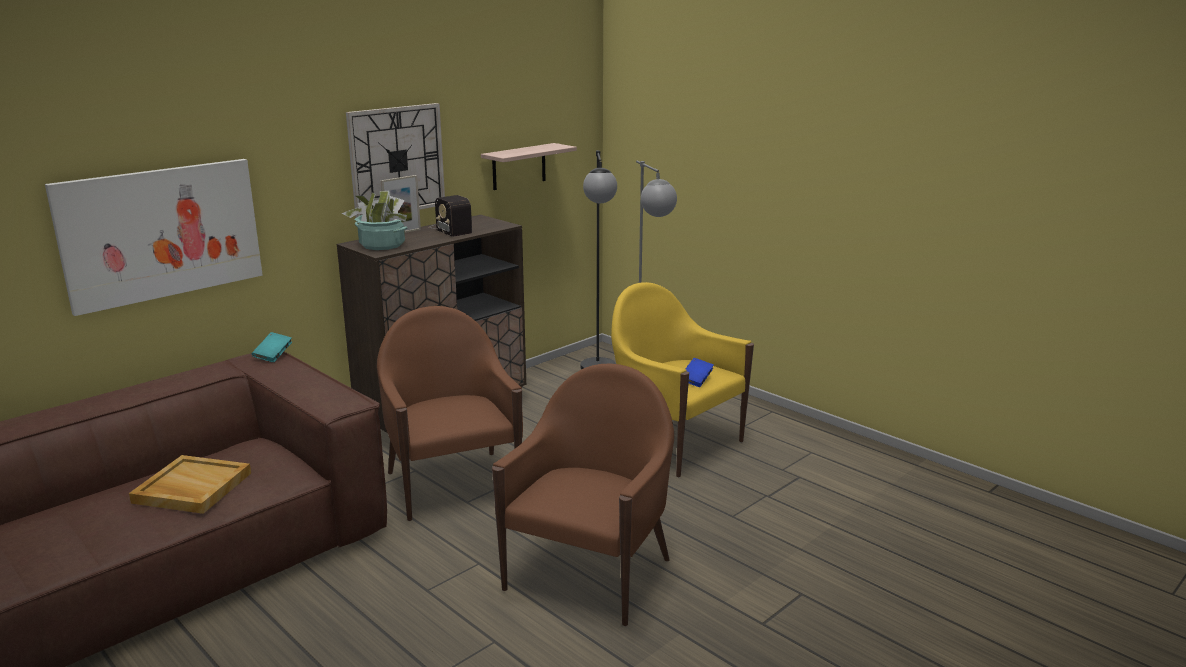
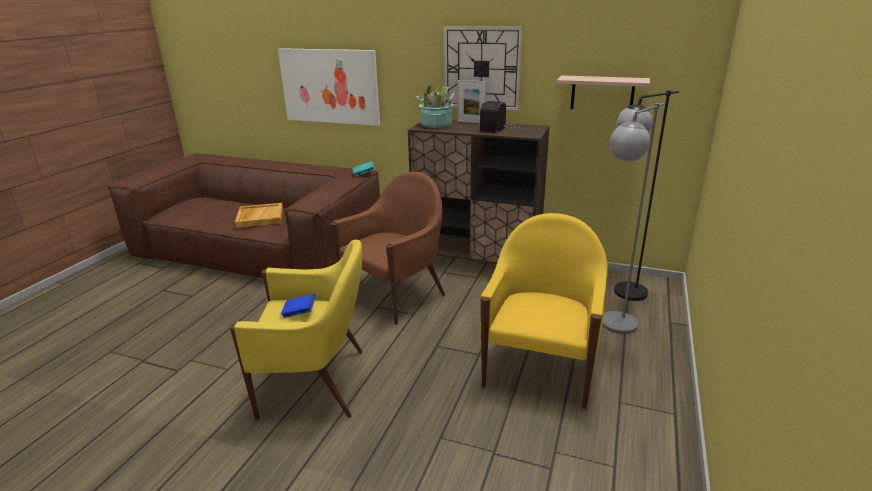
camera: 65 degrees right, 5 degrees up
brown armchair [492,363,674,626] -> yellow armchair [230,240,363,420]
blue book [685,358,714,387] -> blue book moved to [281,294,316,318]

